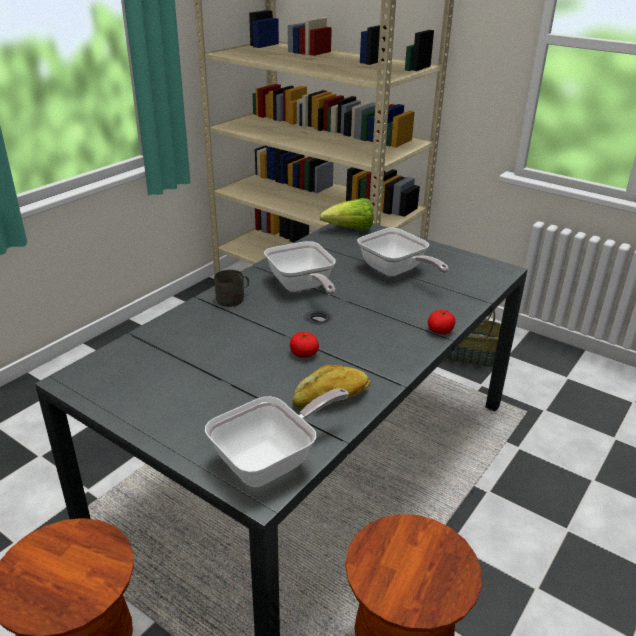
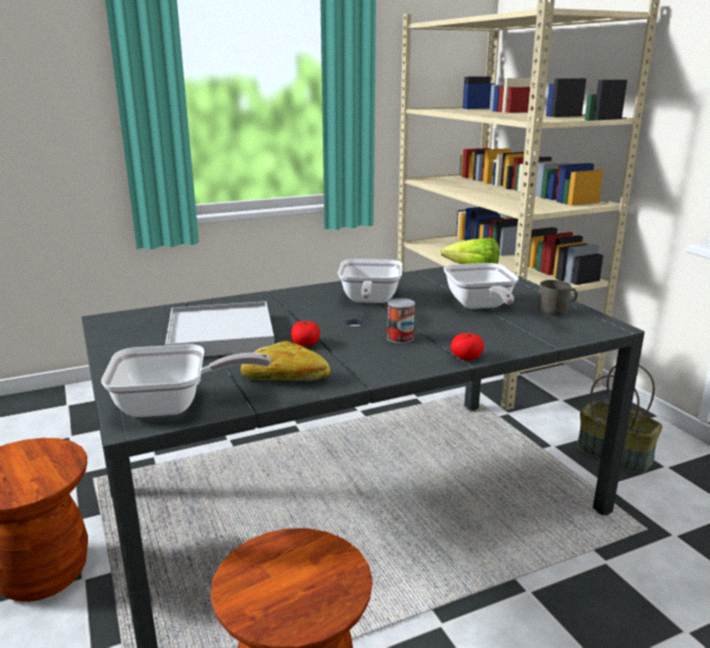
camera: 30 degrees right, 10 degrees down
grey mug [214,270,249,307] -> grey mug moved to [538,280,577,316]
none -> white tray [165,301,274,357]
none -> can [387,298,415,343]

